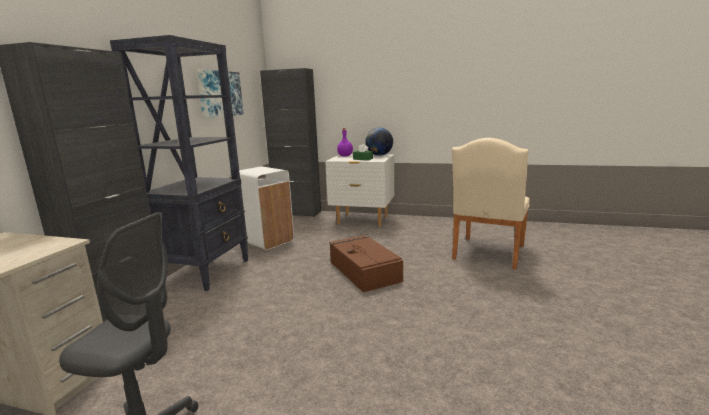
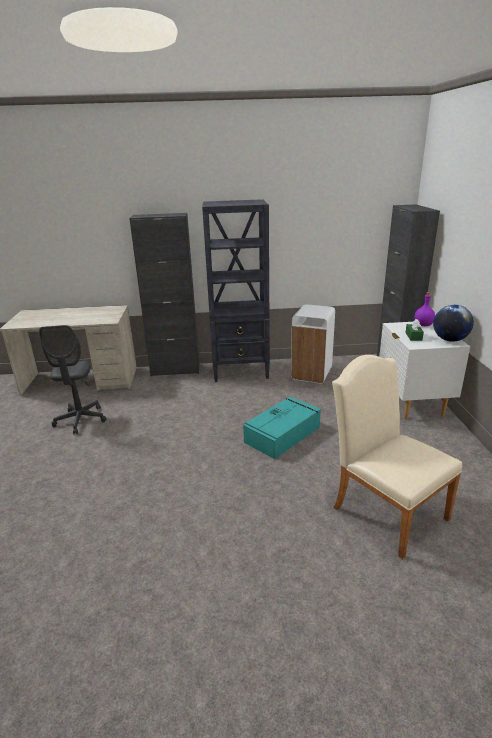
camera: 70 degrees right, 10 degrees up
picture [196,69,244,118] -> none
brown storage box [329,235,403,293] -> turquoise storage box [243,396,321,459]
beige chair [452,138,530,270] -> beige chair turned 45 degrees clockwise [332,355,462,559]

